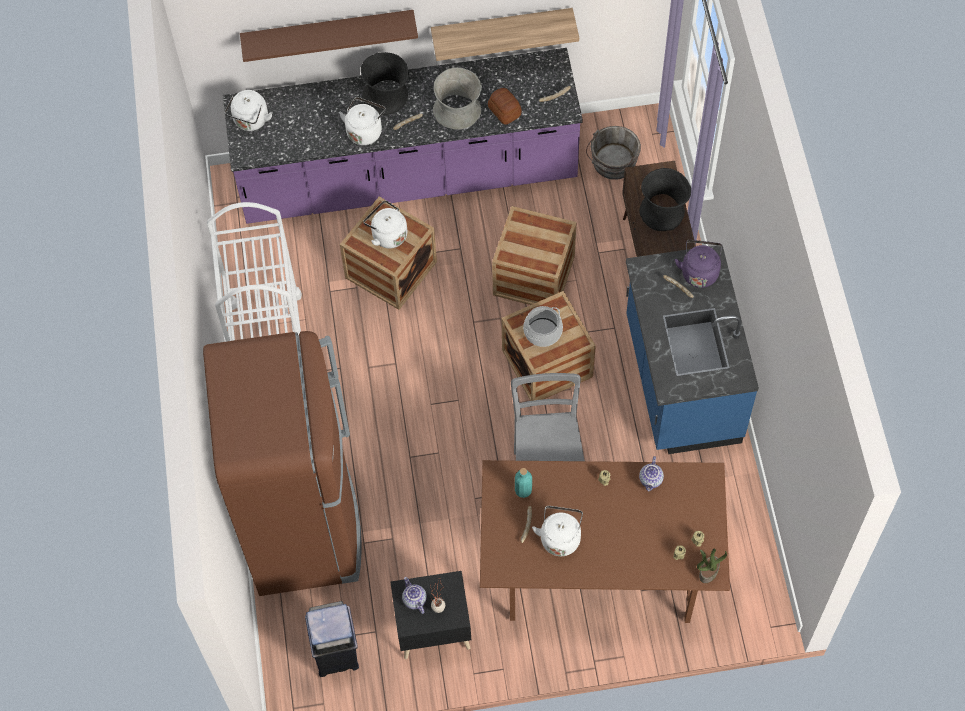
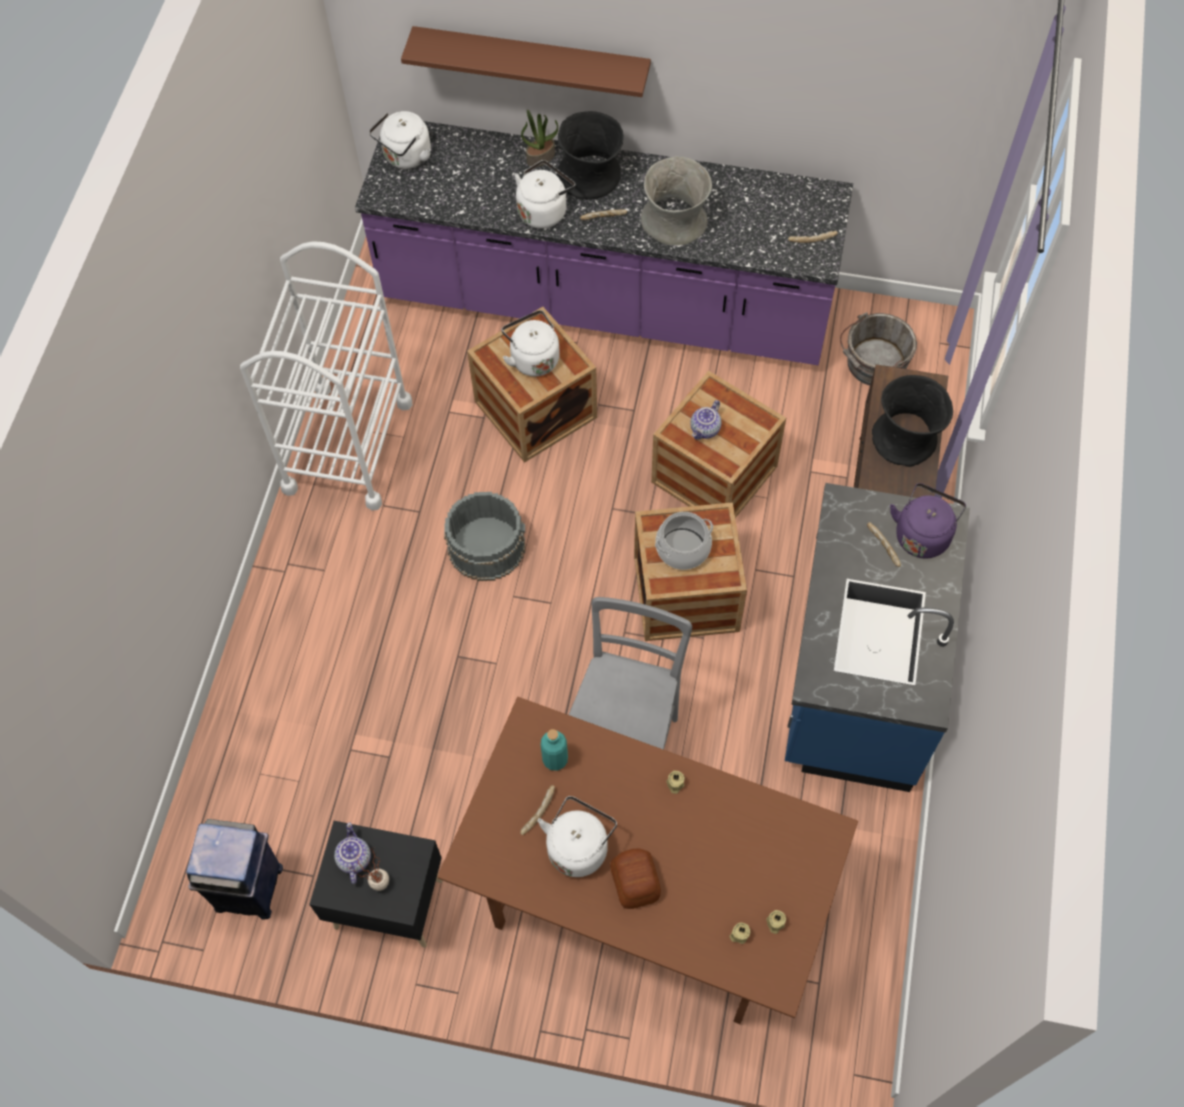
camera: 20 degrees right, 0 degrees up
brown fridge [203,331,361,596] -> none
shelf [431,8,579,61] -> none
bread [488,88,522,125] -> bread moved to [610,848,661,909]
teapot [639,456,664,491] -> teapot moved to [690,400,721,440]
potted plant [697,548,727,583] -> potted plant moved to [521,110,558,167]
none -> grey bucket [444,492,525,581]

